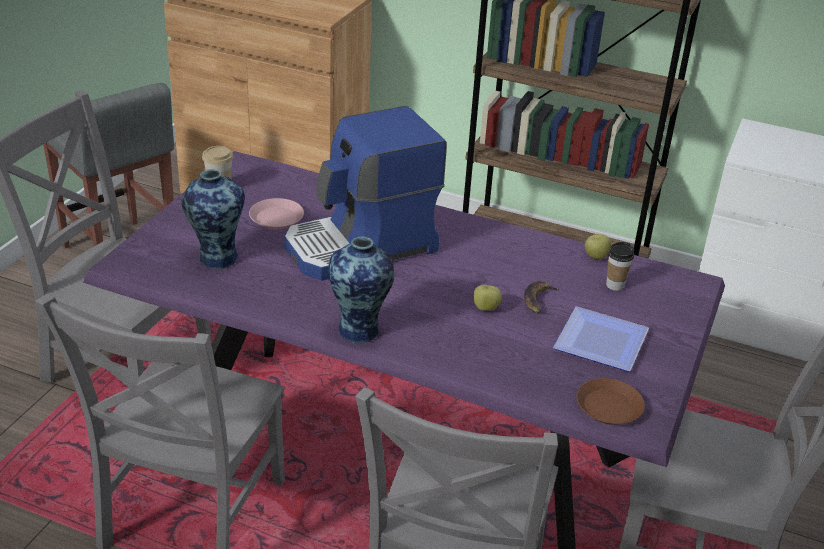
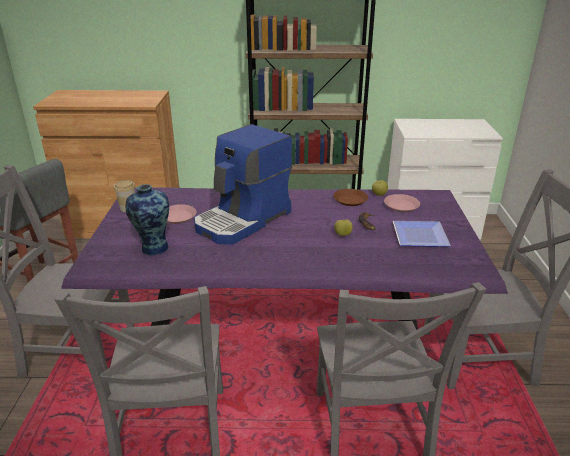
camera: 20 degrees left, 5 degrees down
vase [329,237,394,344] -> none
brown plate [576,378,645,425] -> brown plate moved to [333,189,368,206]
cup [606,242,634,291] -> pink plate [384,194,420,212]

